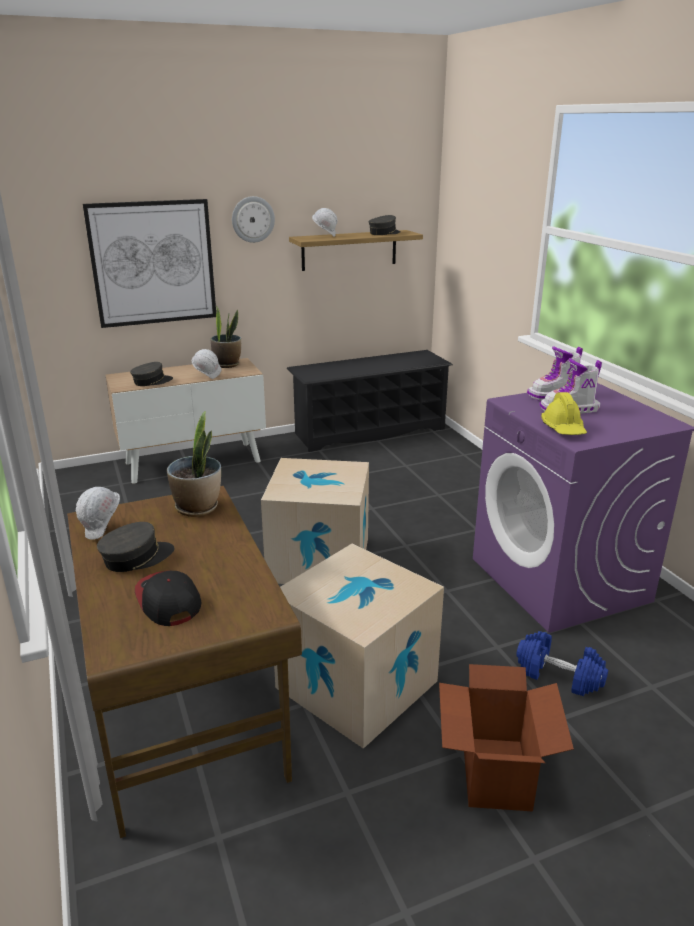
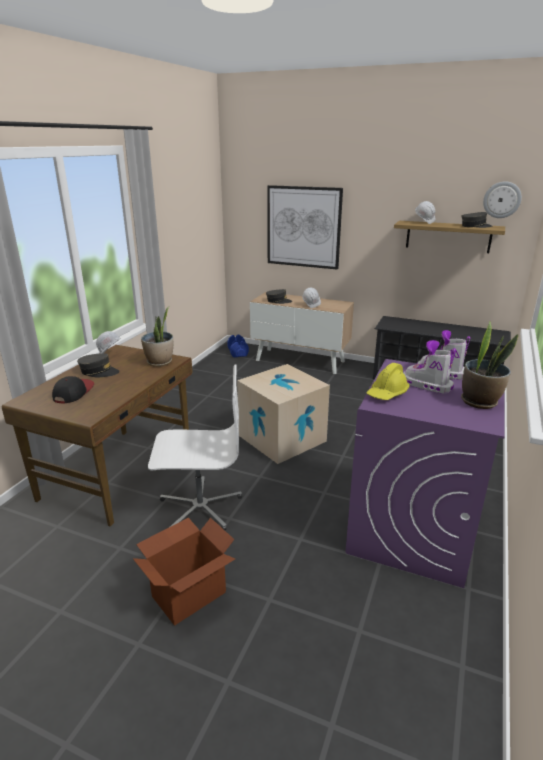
camera: 45 degrees right, 0 degrees up
potted plant [211,306,241,368] -> potted plant moved to [461,322,518,409]
wall clock [232,196,275,243] -> wall clock moved to [483,181,522,218]
cardboard box [274,544,444,749] -> white office chair [148,365,243,530]
blue dumbbell [516,631,608,696] -> blue dumbbell moved to [227,334,249,357]

